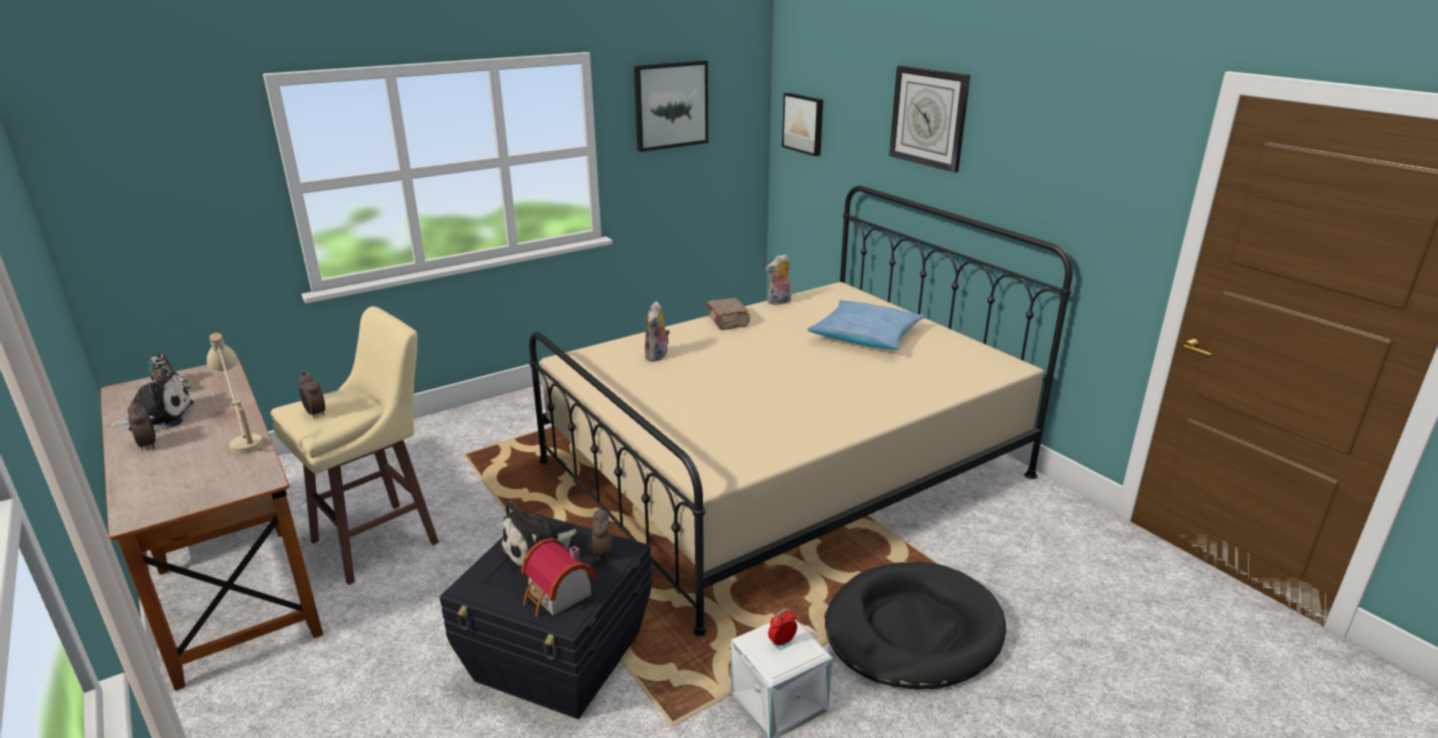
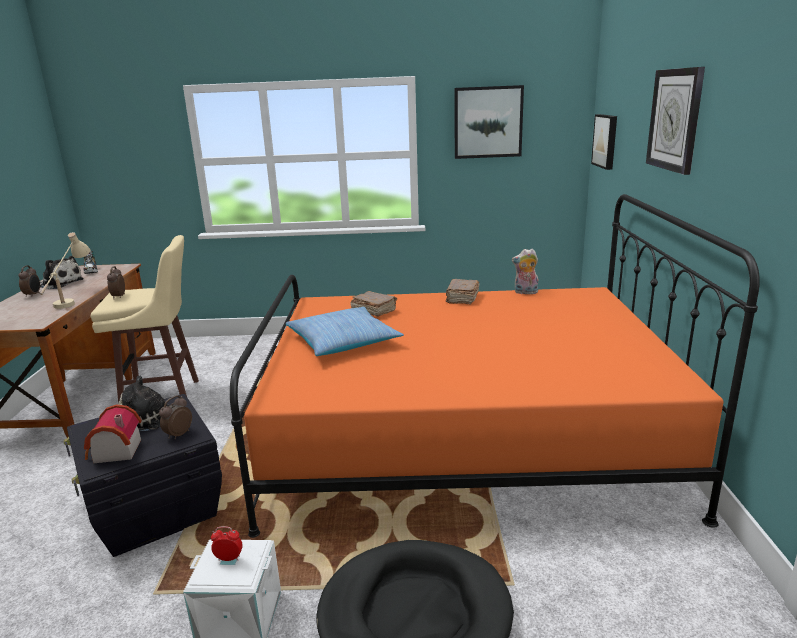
camera: 35 degrees right, 5 degrees down
beige bed [529,186,1073,637] -> orange bed [230,194,760,538]
plush toy [645,301,670,362] -> brown book [351,291,397,316]
pillow [807,300,926,349] -> pillow moved to [286,307,404,356]

